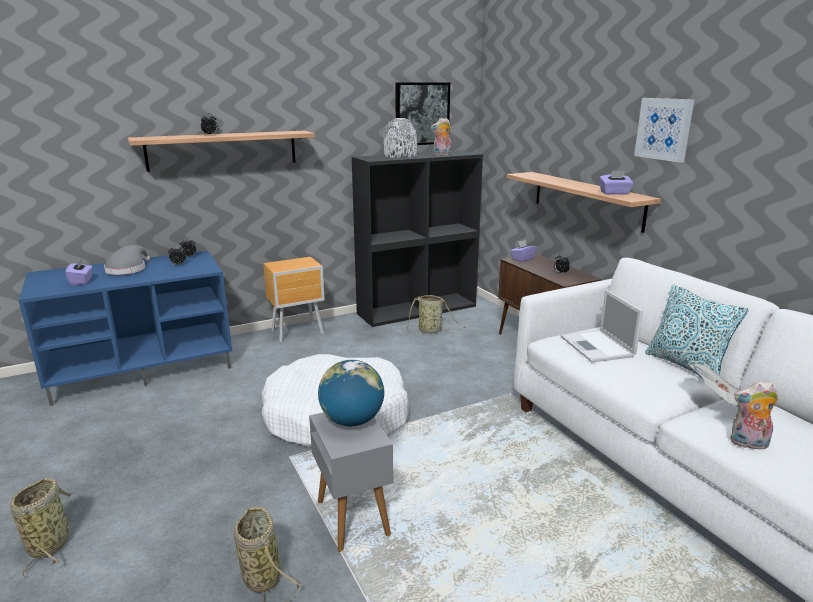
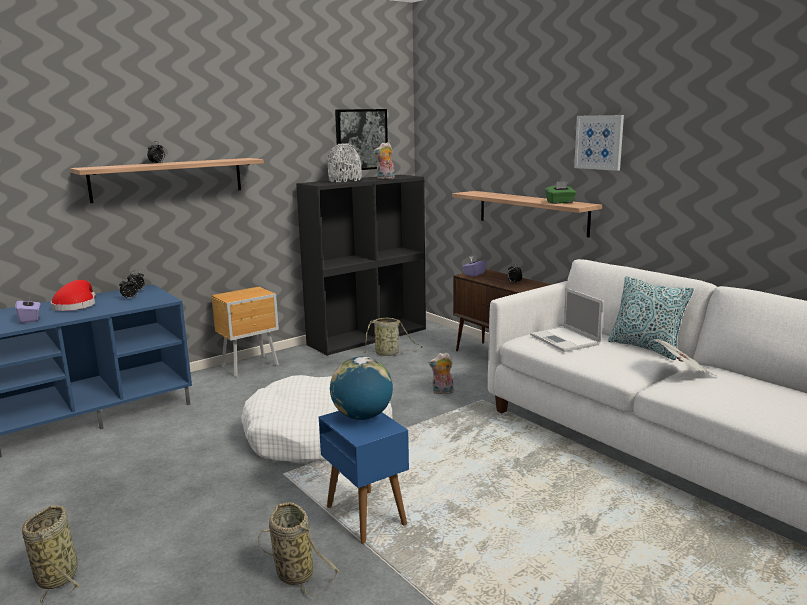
camera: 10 degrees left, 5 degrees down
grey hat [104,245,150,275] -> red hat [51,280,96,311]
grey side table [309,412,393,552] -> blue side table [319,411,409,544]
purple tissue box [599,171,634,195] -> green tissue box [545,182,576,204]
plush toy [730,381,778,452] -> plush toy moved to [429,352,454,394]

